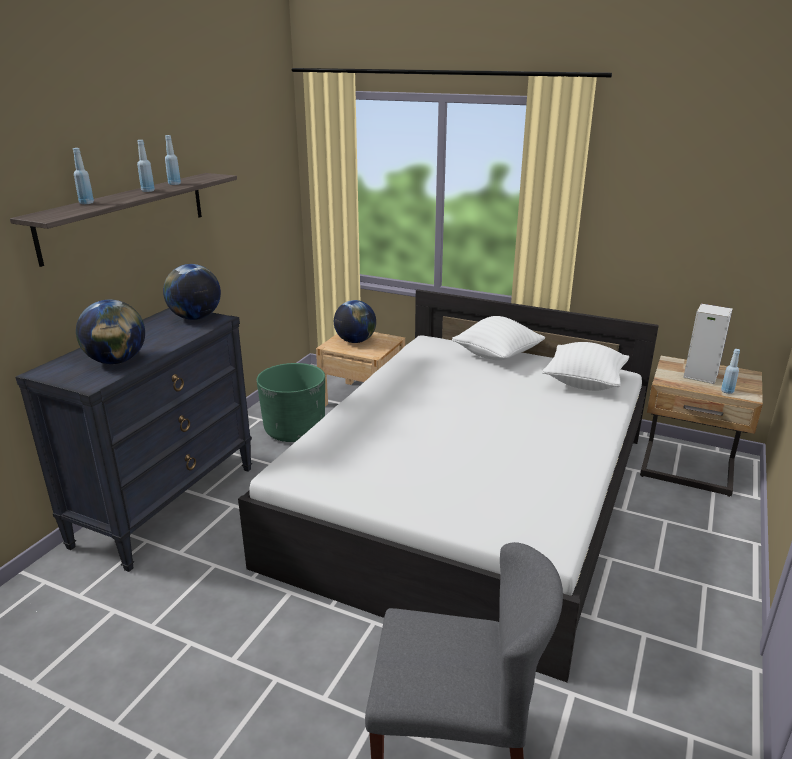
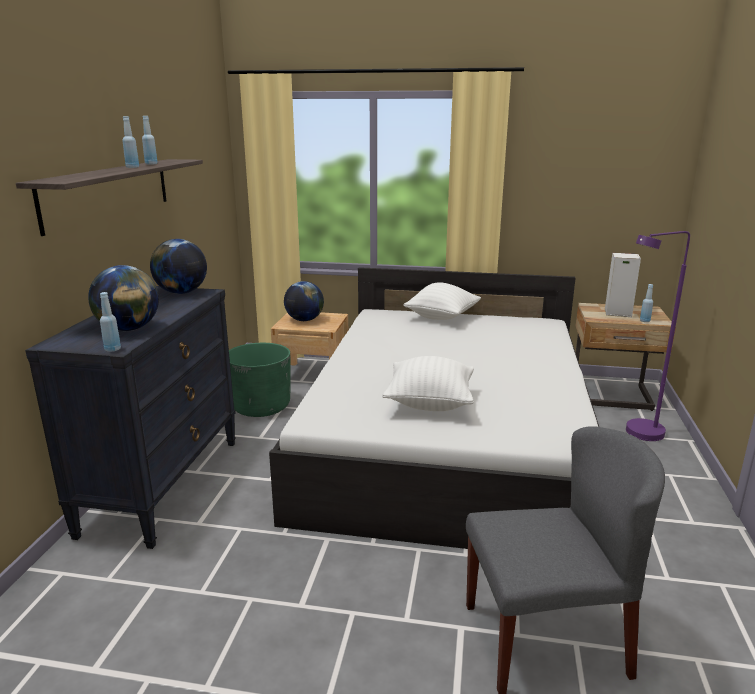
camera: 15 degrees left, 5 degrees down
blue bottle [73,148,94,204] -> blue bottle moved to [100,292,121,352]
white pillow [542,342,629,391] -> white pillow moved to [382,356,474,411]
none -> purple floor lamp [626,231,690,441]

